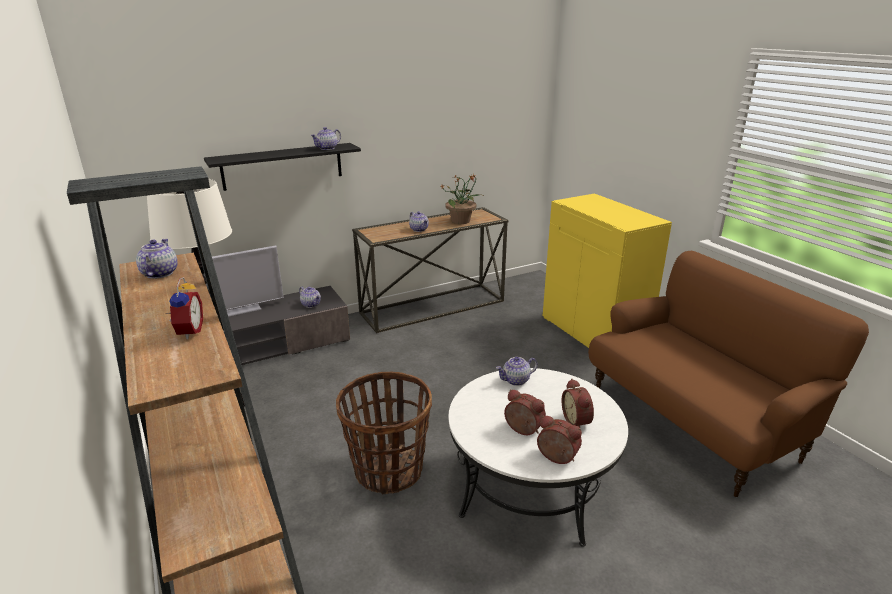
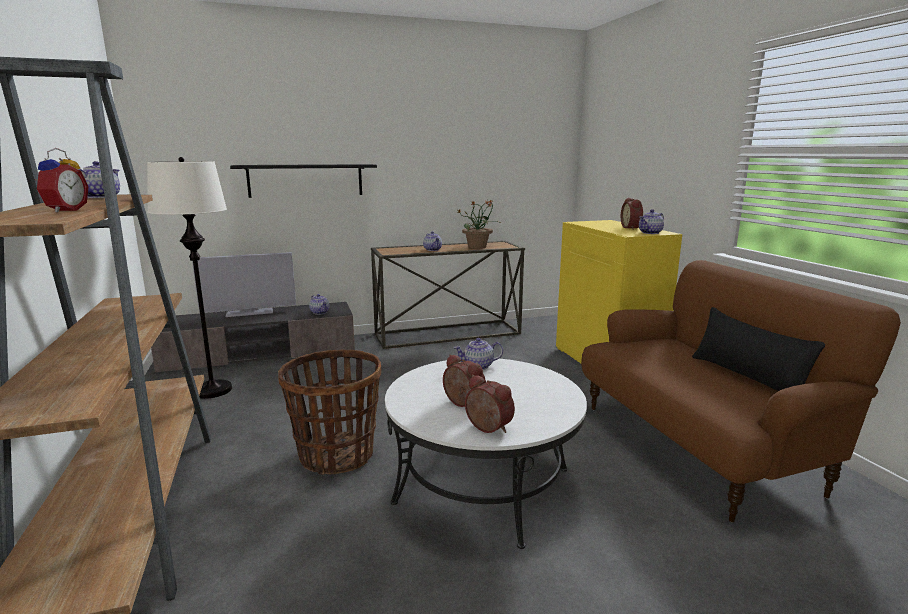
camera: 10 degrees right, 10 degrees down
teapot [310,127,341,150] -> teapot moved to [639,209,664,234]
alarm clock [562,378,594,428] -> alarm clock moved to [621,198,643,229]
none -> black pillow [692,307,825,391]

